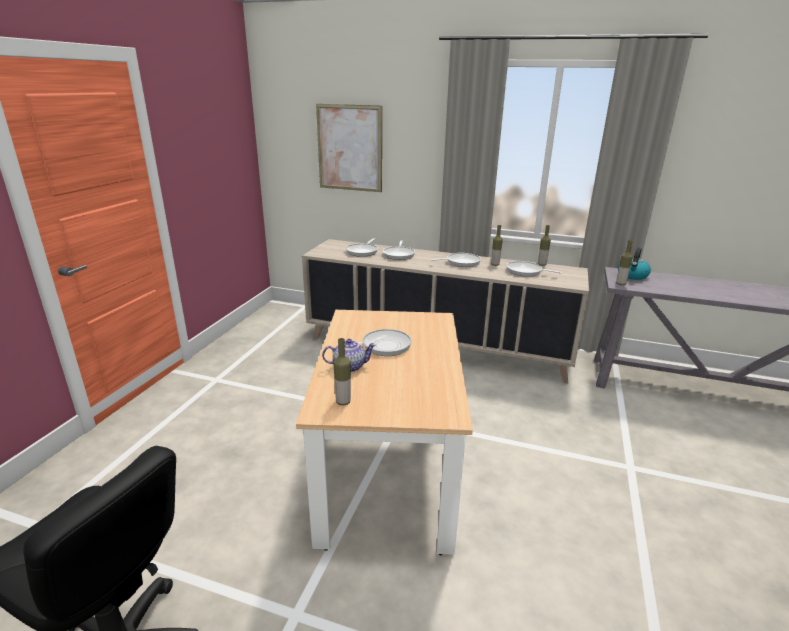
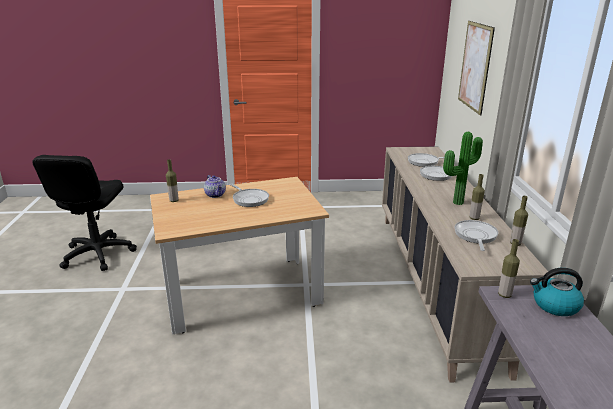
camera: 70 degrees right, 0 degrees up
frying pan [431,253,481,267] -> potted plant [443,132,483,205]

